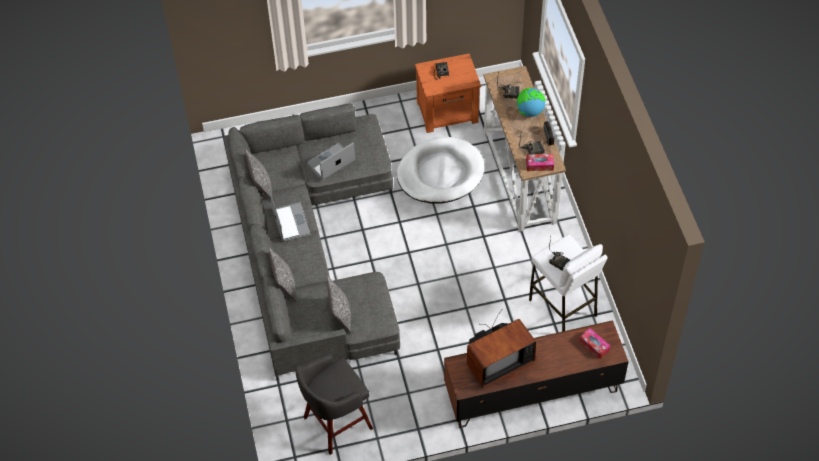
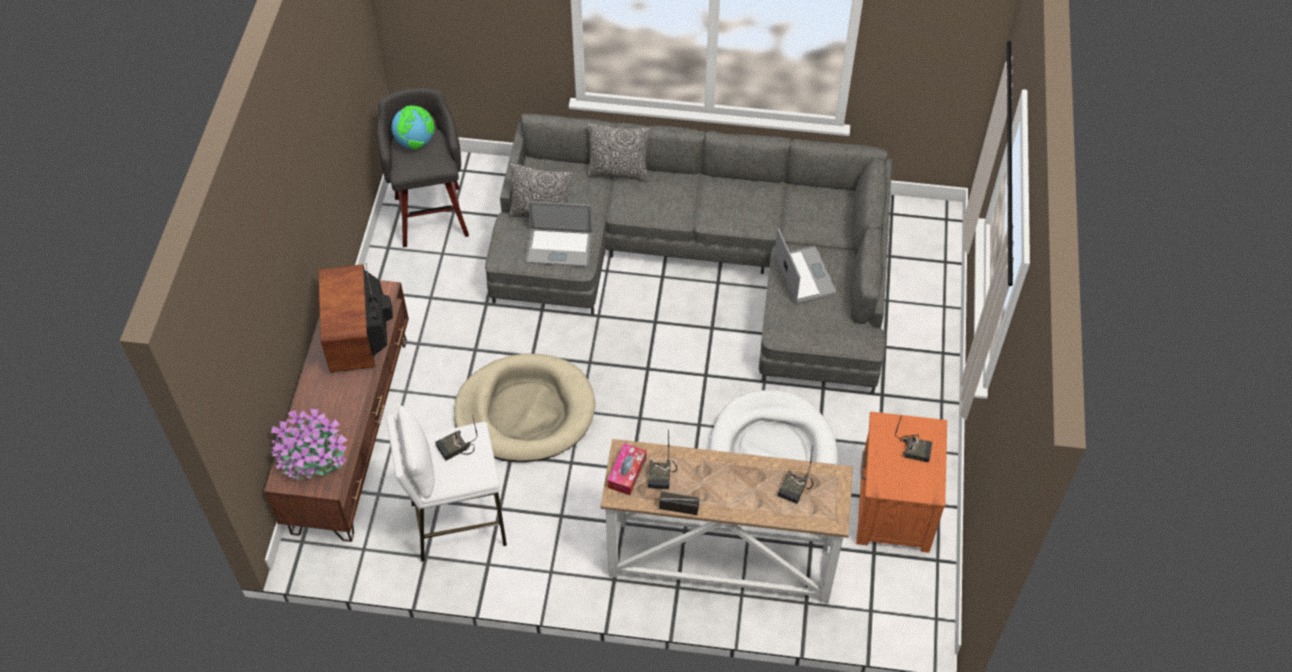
camera: 110 degrees right, 0 degrees up
pillow [245,149,272,198] -> none
laptop [270,192,311,242] -> laptop moved to [526,201,592,267]
globe [517,88,546,117] -> globe moved to [392,106,435,150]
tissue box [579,328,610,359] -> potted plant [271,409,348,480]
none -> beige dog bed [454,354,596,462]

